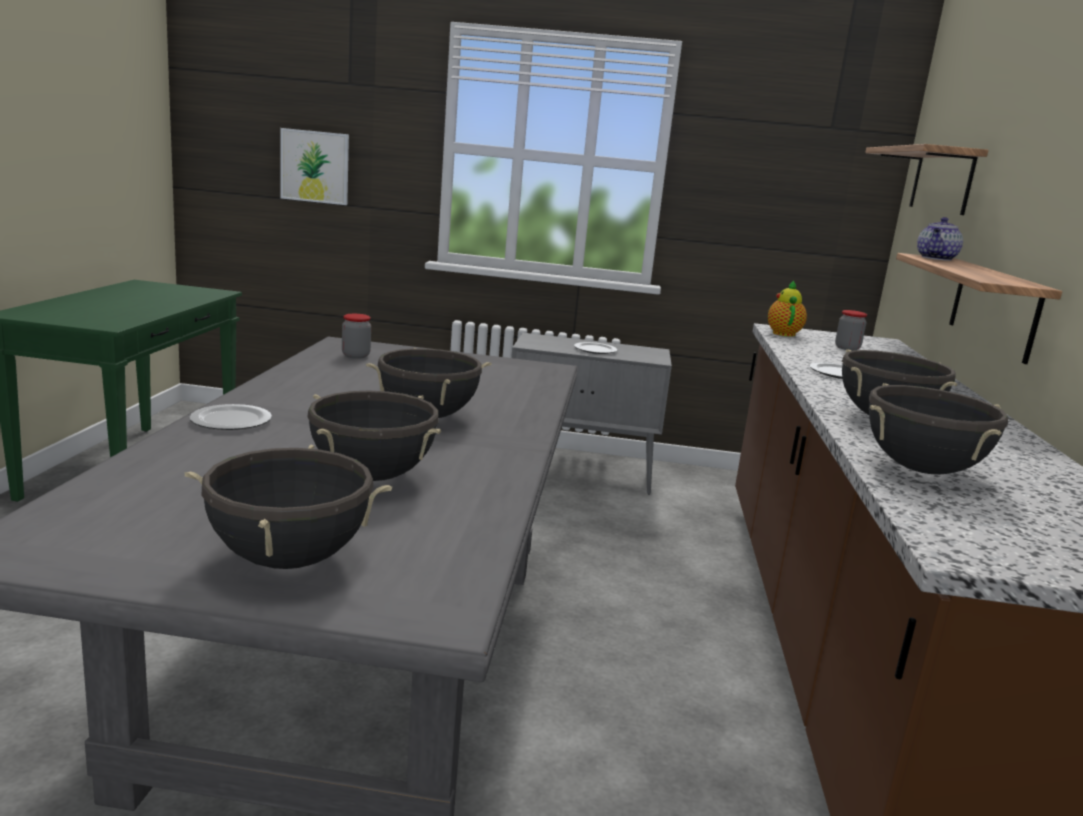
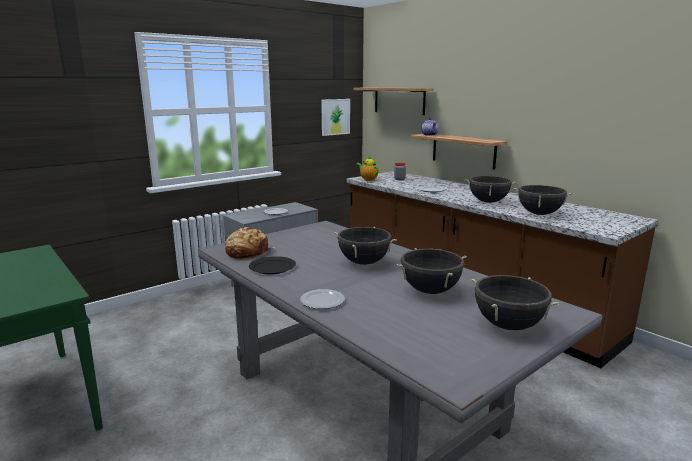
camera: 45 degrees left, 0 degrees up
picture [281,128,349,205] -> picture moved to [321,99,350,136]
jar [342,314,371,359] -> bread [225,227,275,259]
none -> black plate [249,256,296,274]

